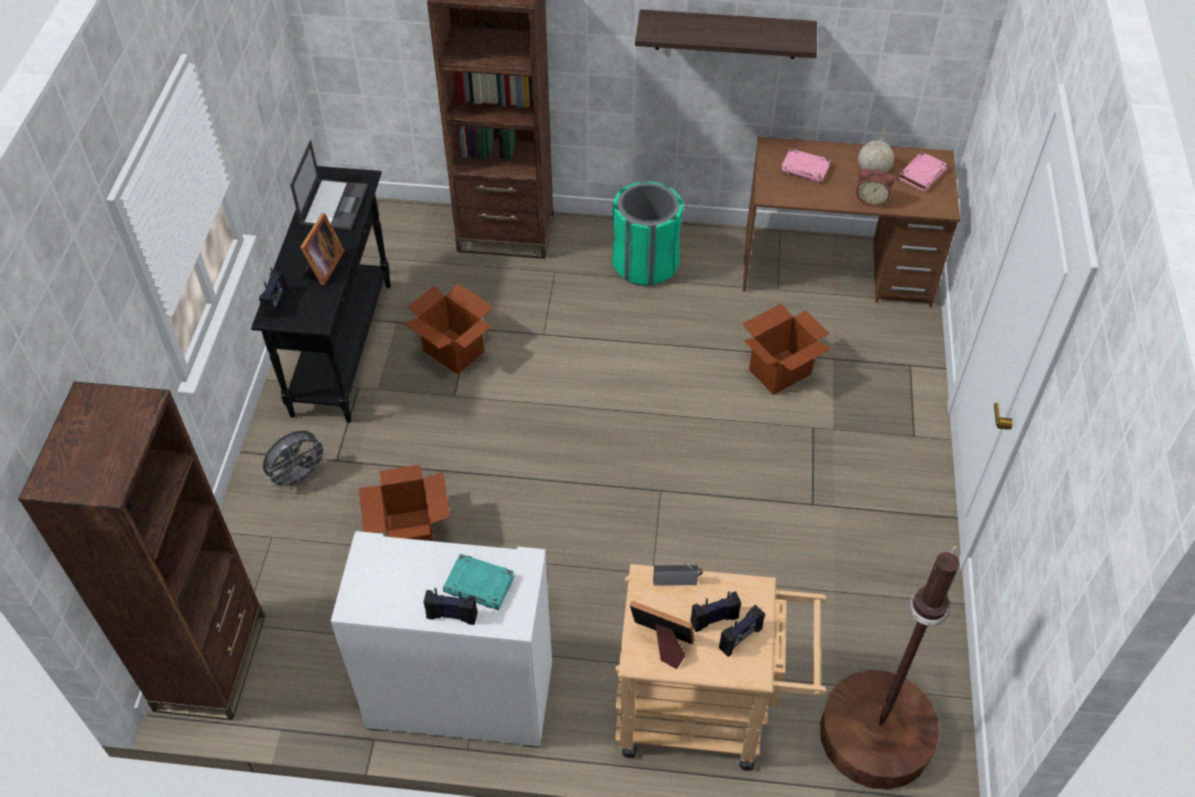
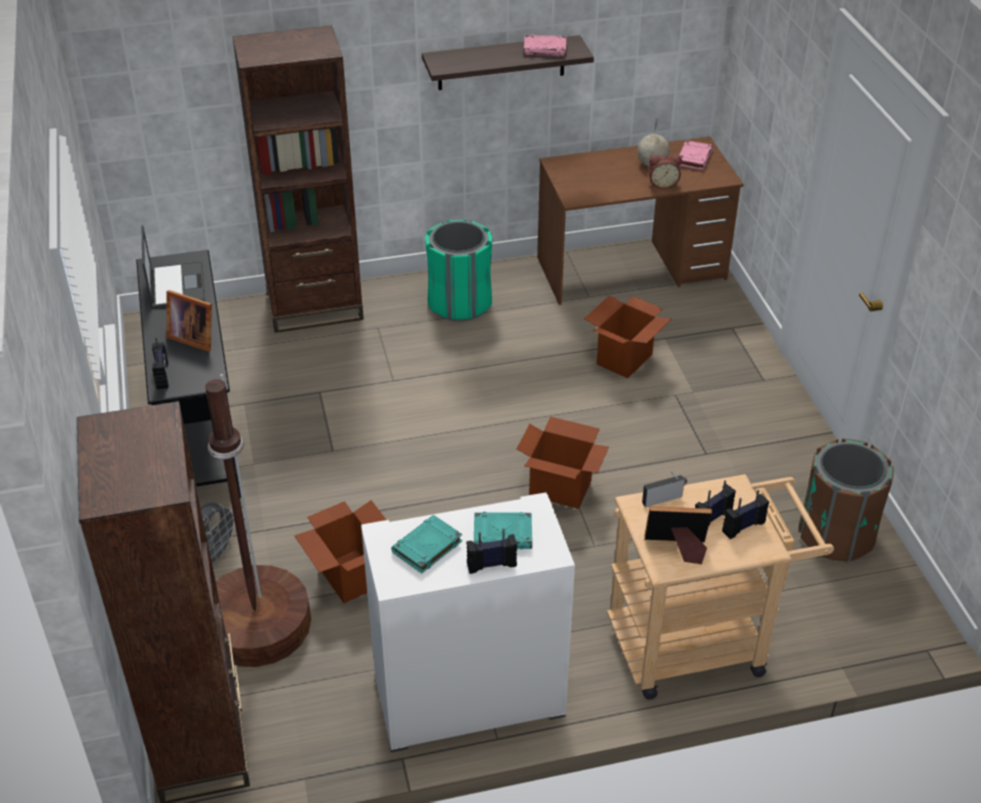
camera: 20 degrees left, 10 degrees down
picture frame [299,213,345,285] -> picture frame turned 120 degrees clockwise [166,290,212,352]
cardboard box [404,284,494,374] -> cardboard box moved to [517,416,609,509]
radio [719,605,765,657] -> radio turned 150 degrees counterclockwise [722,490,769,539]
pink book [780,148,831,183] -> pink book moved to [524,35,566,57]
brown floor lamp [820,546,959,790] -> brown floor lamp moved to [205,374,311,667]
none -> turquoise book [391,515,462,573]
none -> brown trash can [799,439,893,562]

